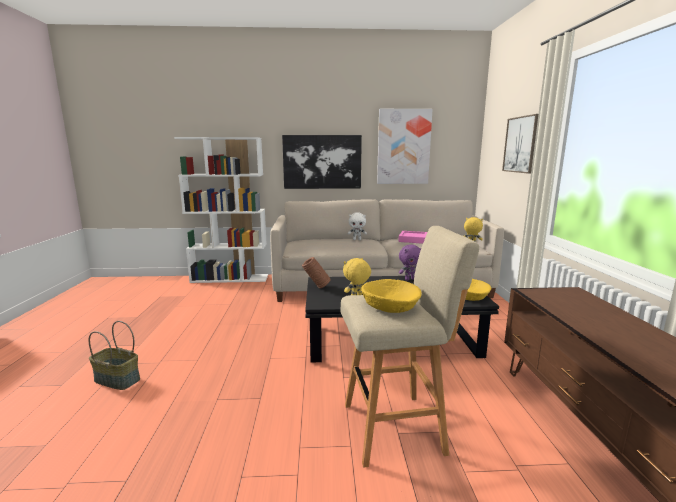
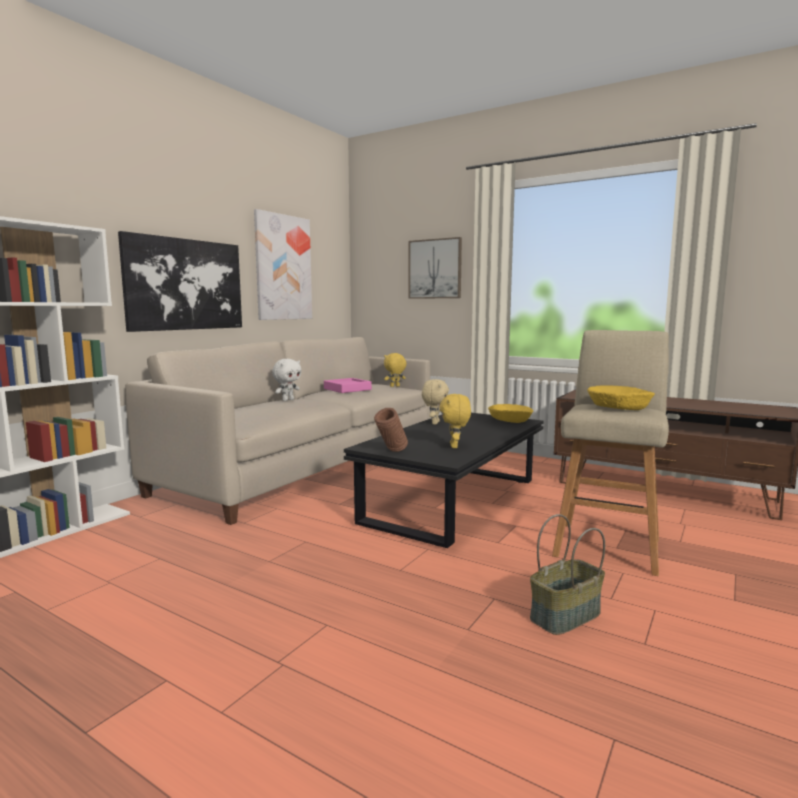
camera: 55 degrees left, 5 degrees down
basket [89,321,140,390] -> basket moved to [530,514,605,635]
purple plush toy [399,245,421,280] -> beige plush toy [422,379,449,425]

